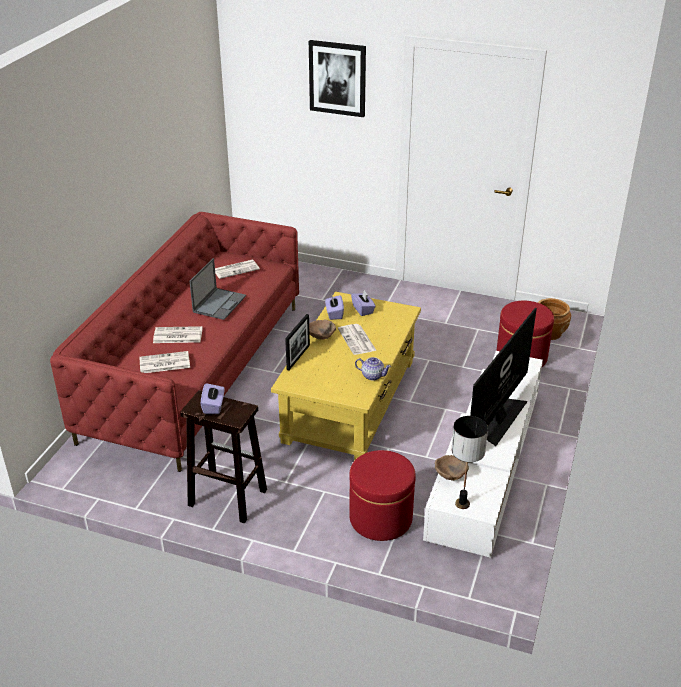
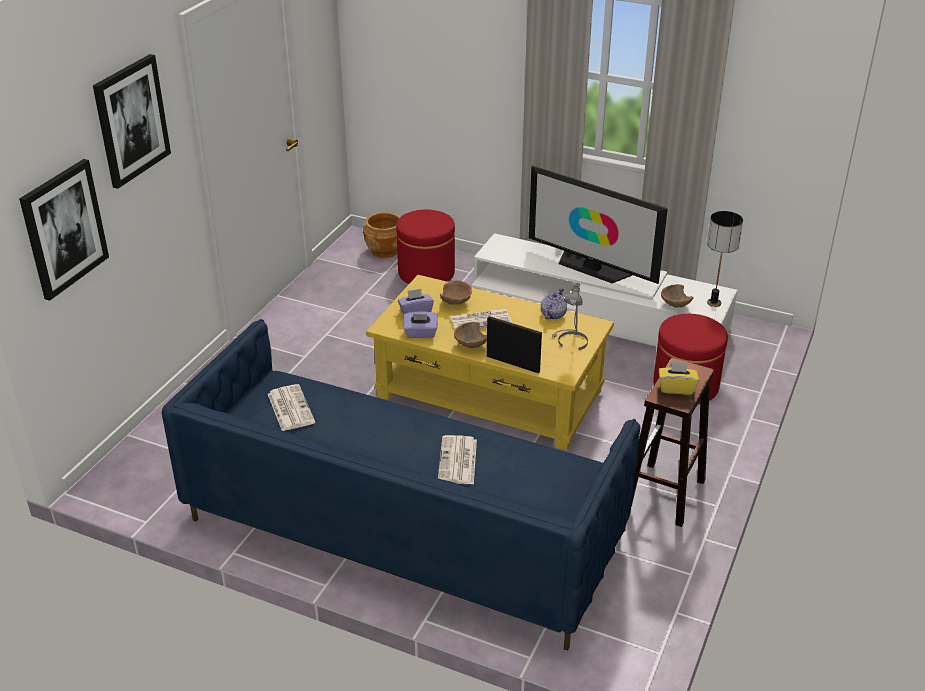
camera: 85 degrees left, 0 degrees up
red sofa [50,212,299,472] -> blue sofa [162,319,640,650]
newspaper [139,351,190,373] -> none
laptop [189,258,246,320] -> none
purple tissue box [201,383,224,414] -> yellow tissue box [659,361,699,395]
none -> picture [19,159,109,301]
none -> brown bowl [440,280,472,305]
none -> grey table lamp [552,282,588,350]

